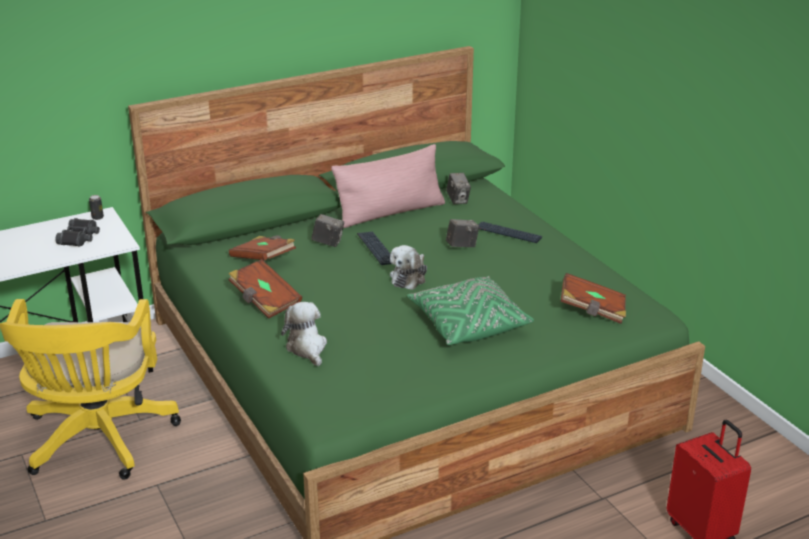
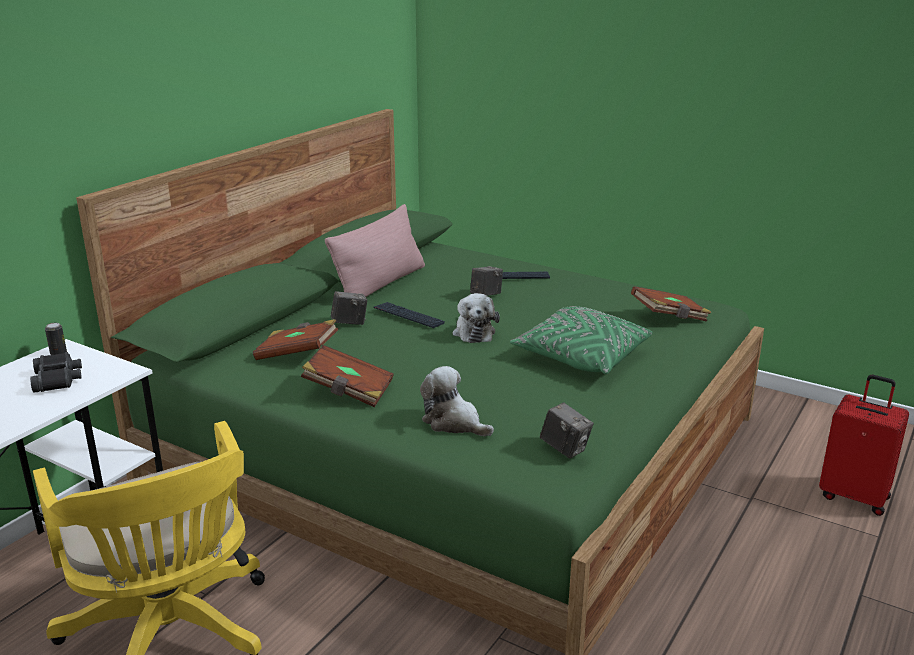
camera: 30 degrees left, 5 degrees down
camera [446,173,471,204] -> camera moved to [540,403,594,458]

